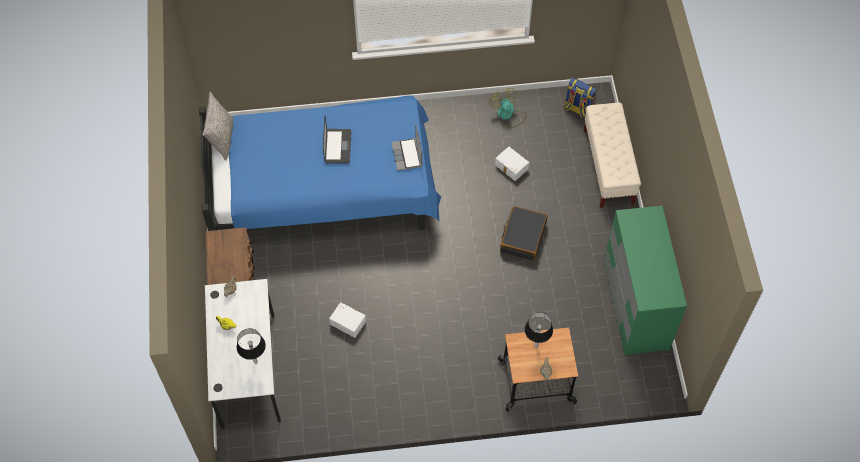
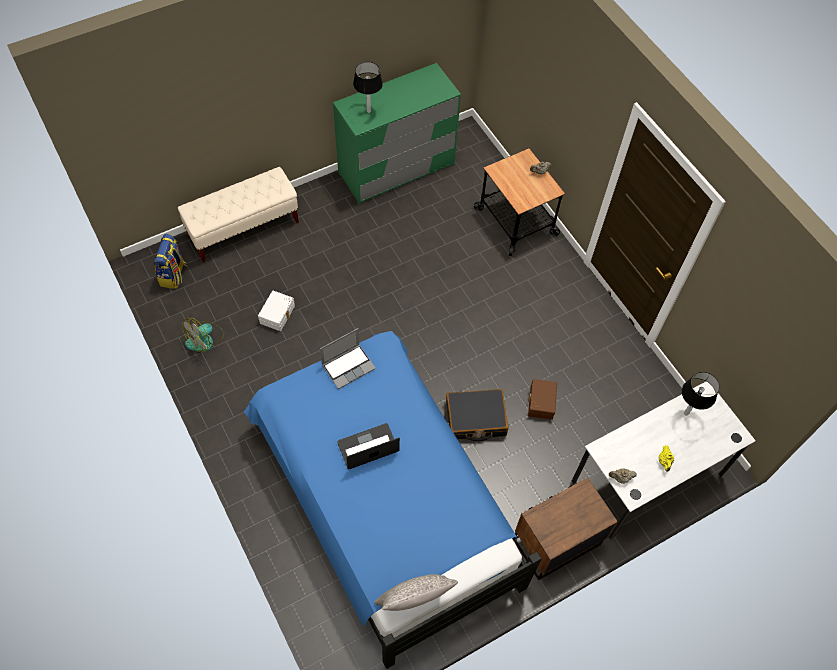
camera: 115 degrees left, 0 degrees up
white storage box [329,302,366,338] -> brown storage box [528,379,557,420]
black suitcase [500,206,548,261] -> black suitcase moved to [446,389,509,441]
table lamp [525,312,553,348] -> table lamp moved to [353,62,383,113]

